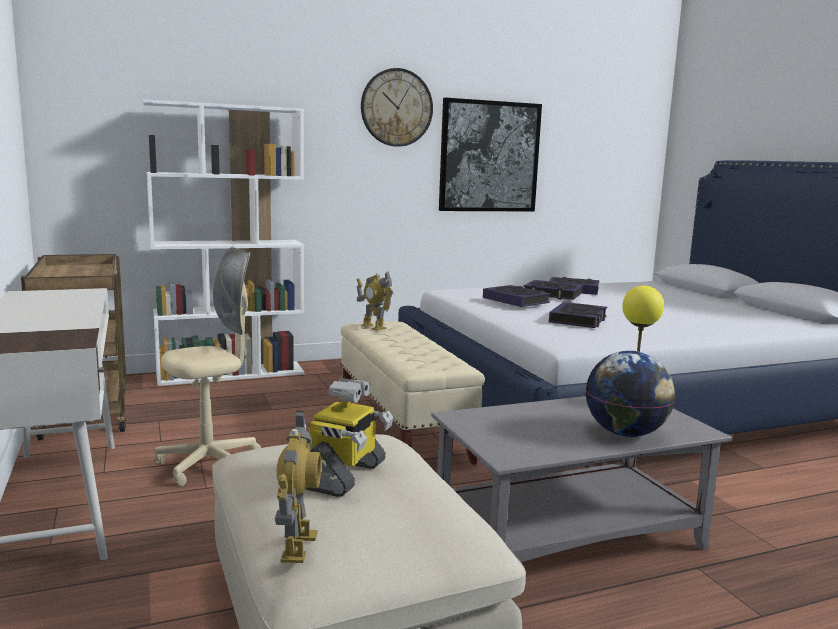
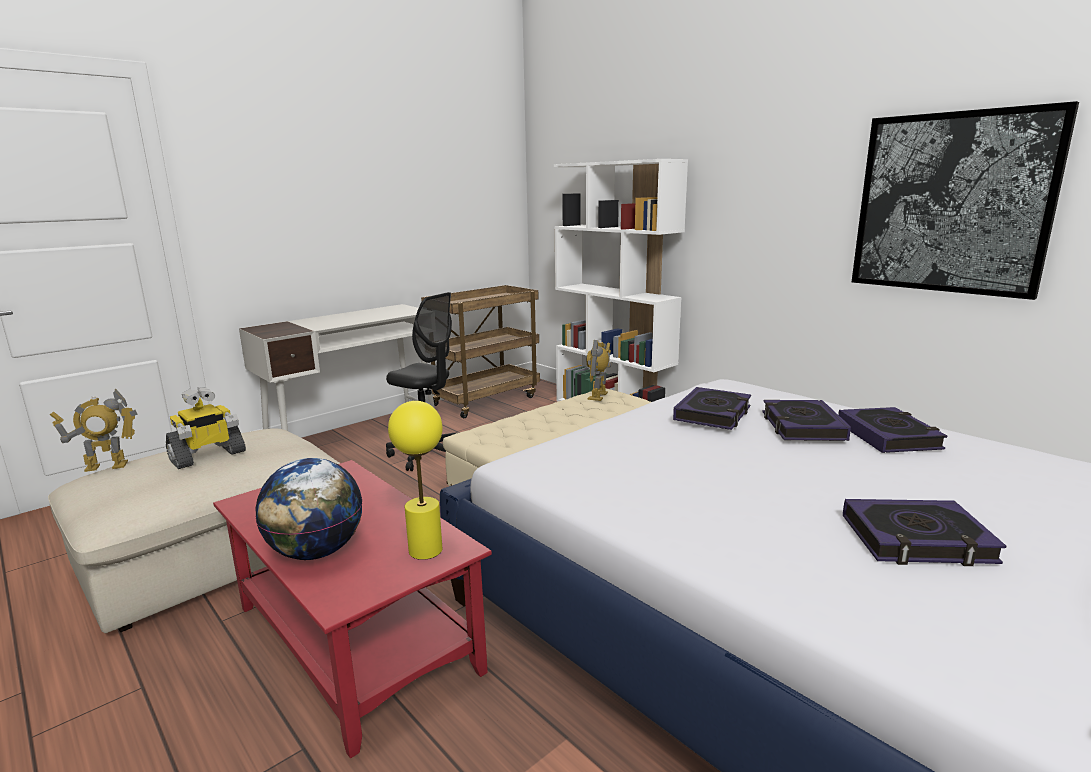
camera: 70 degrees right, 5 degrees up
beige office chair [155,247,261,486] -> black office chair [386,292,457,471]
toy robot [306,378,394,497] -> toy robot turned 45 degrees counterclockwise [166,387,246,469]
wall clock [361,68,433,147] -> none
grey coffee table [431,396,732,562] -> red coffee table [213,460,492,759]
book [549,302,607,328] -> book moved to [843,499,1006,566]

